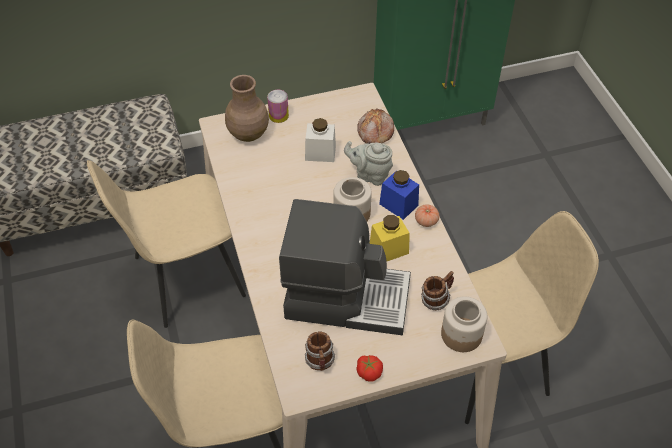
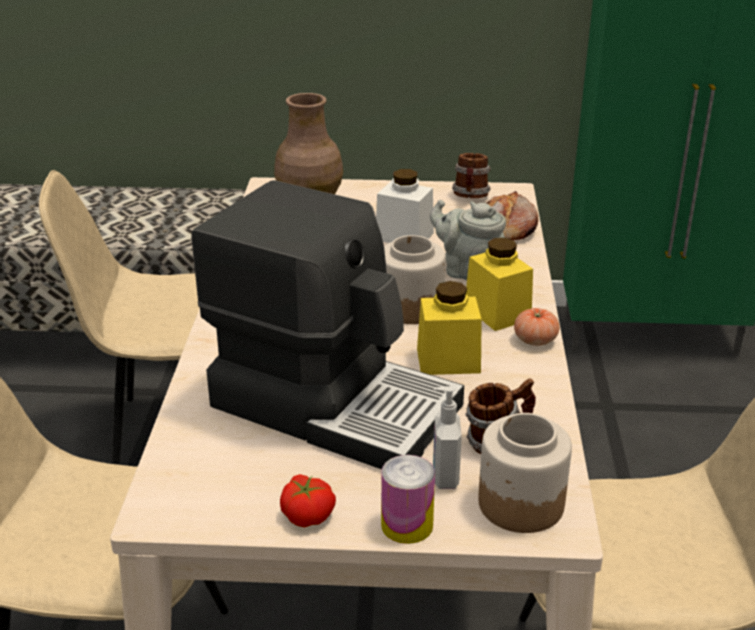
camera: 20 degrees right, 20 degrees down
can [267,89,289,123] -> can moved to [381,455,435,544]
mug [305,332,335,371] -> mug moved to [452,153,491,198]
blue jar [379,170,419,220] -> yellow jar [466,238,533,331]
none -> soap dispenser [433,386,462,489]

